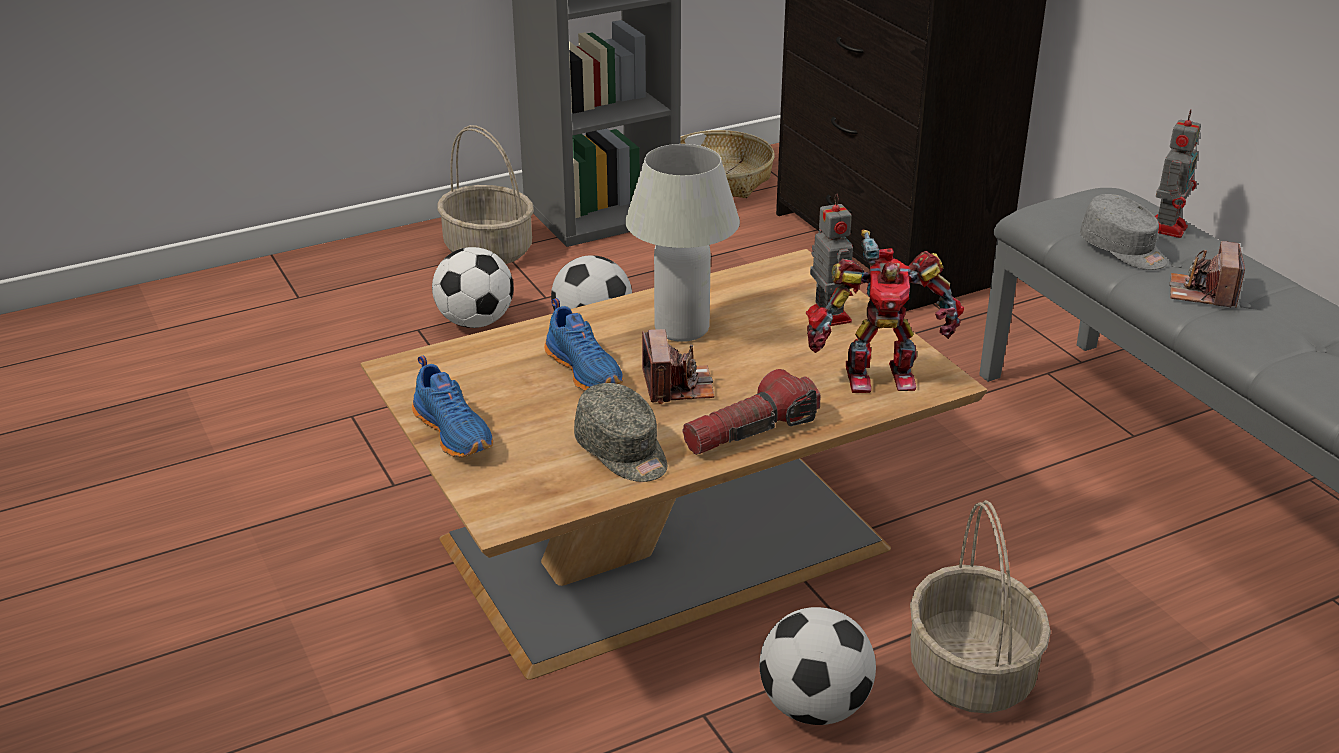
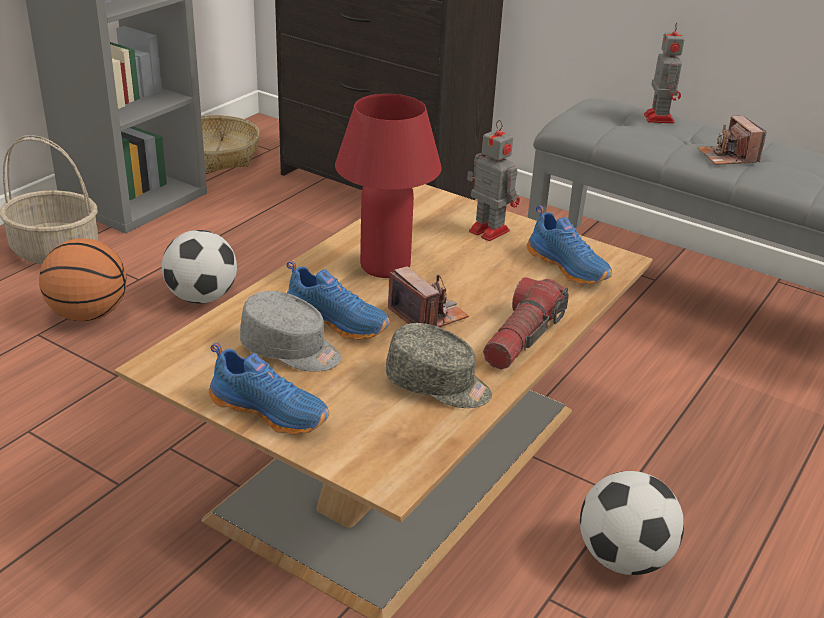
camera: 30 degrees left, 0 degrees up
football [432,247,514,328] -> basketball [39,238,127,322]
white table lamp [625,144,740,342] -> red table lamp [335,94,442,278]
toy robot [807,230,964,393] -> blue shoe [527,205,612,284]
basket [910,500,1051,714] -> none
grey cap [1080,194,1167,270] -> grey cap moved to [240,291,341,372]

